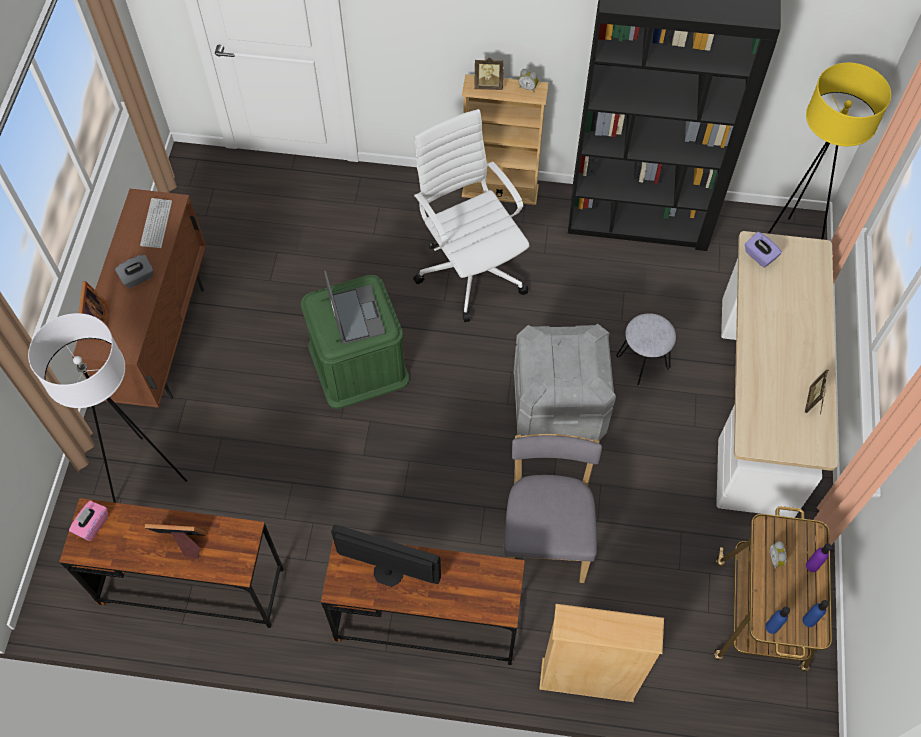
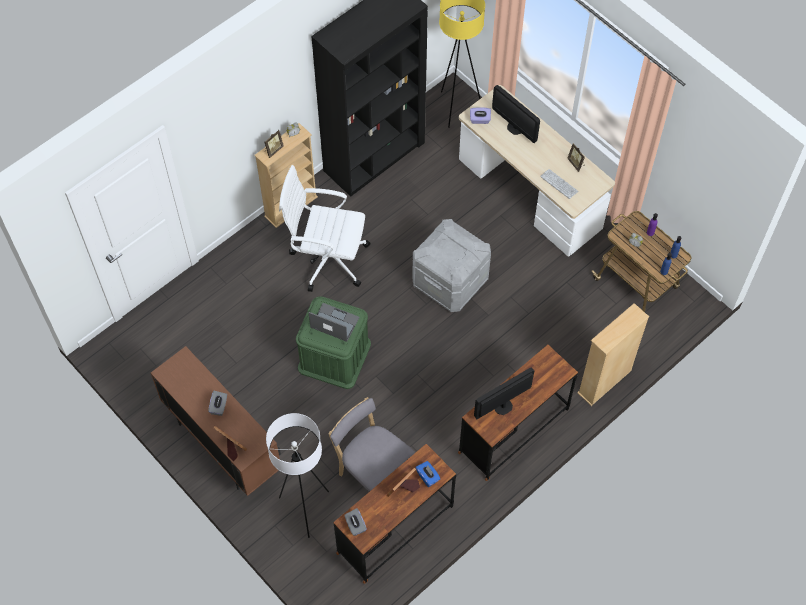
camera: 50 degrees left, 0 degrees up
pink tissue box [69,501,108,541] -> grey tissue box [344,508,367,536]
keyboard [140,198,172,248] -> keyboard moved to [540,169,578,199]
grey chair [504,434,602,583] -> grey chair moved to [329,397,415,492]
grey stool [616,313,676,386] -> none
none -> blue tissue box [416,461,441,487]
none -> monitor [492,85,540,143]

